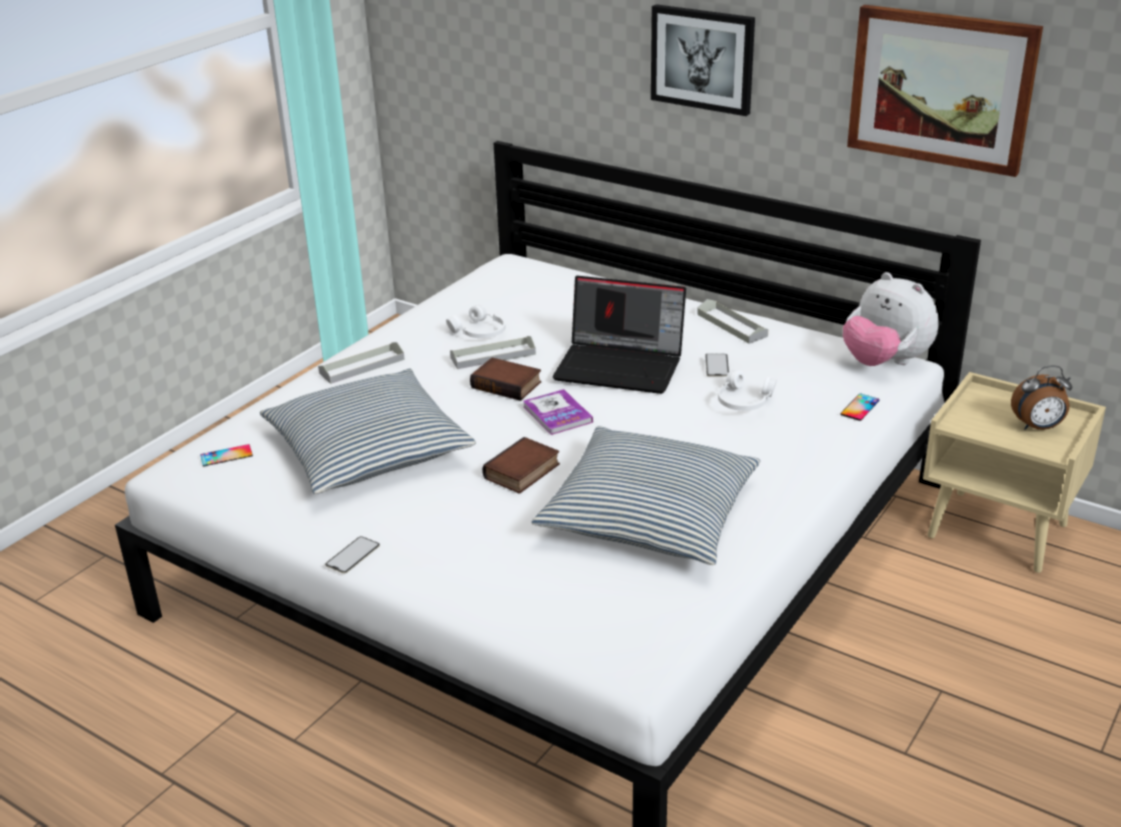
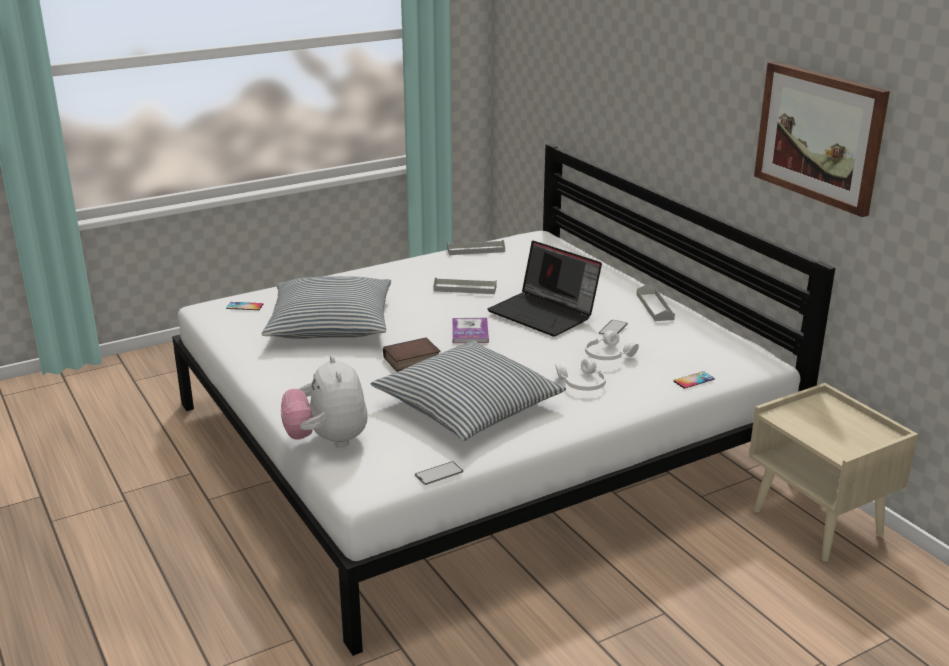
camera: 25 degrees right, 5 degrees down
grey tray [318,342,405,384] -> grey tray moved to [447,240,505,255]
phone [325,536,380,574] -> phone moved to [415,461,463,485]
white headphones [446,304,506,338] -> white headphones moved to [556,358,606,391]
book [470,358,541,401] -> none
picture [651,4,755,116] -> none
plush toy [843,272,939,366] -> plush toy moved to [281,355,368,447]
alarm clock [1011,366,1072,430] -> none

